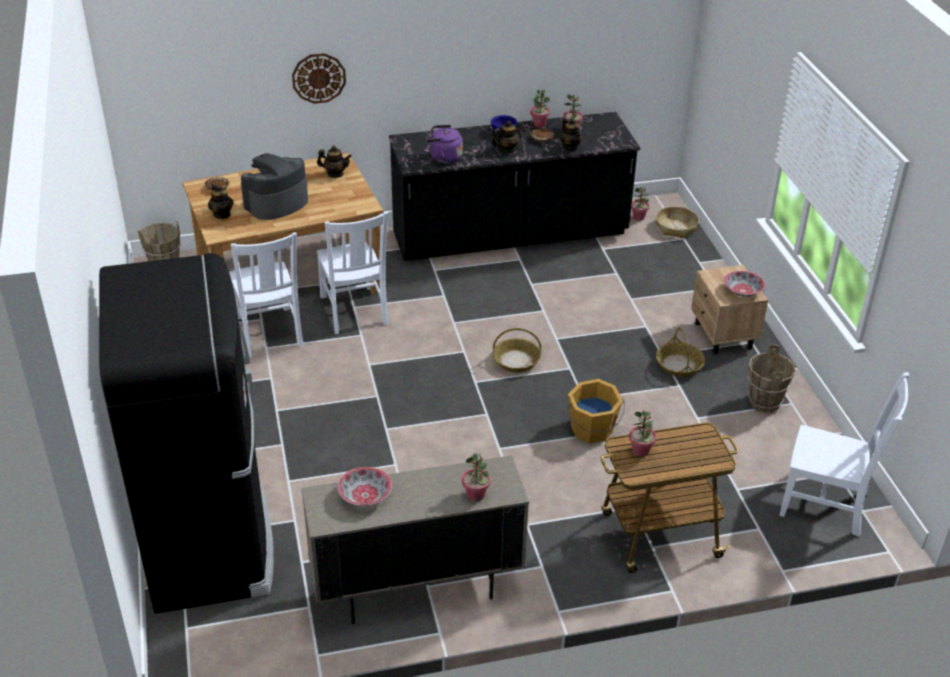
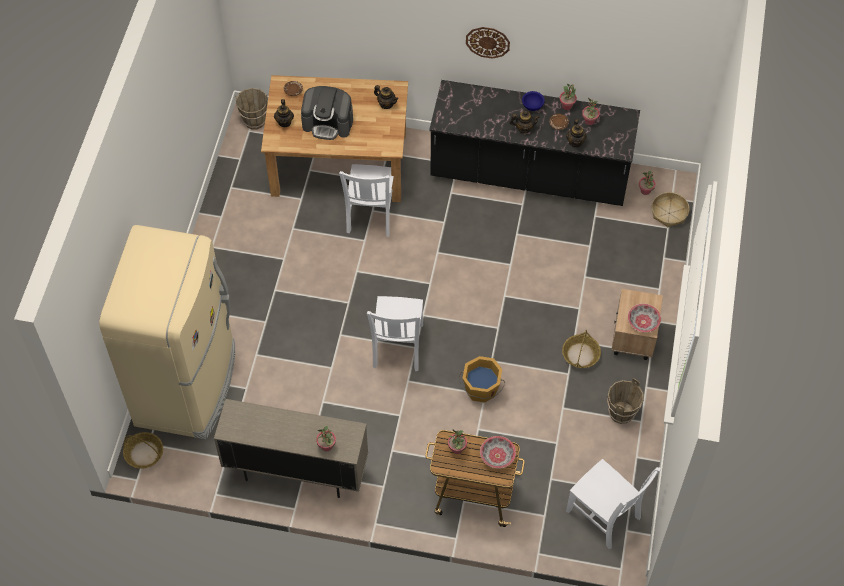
camera: 25 degrees right, 20 degrees up
black fridge [99,253,274,614] -> beige fridge [99,225,235,439]
white chair [229,232,304,357] -> white chair moved to [367,296,423,371]
coffee machine [241,153,308,220] -> coffee machine turned 150 degrees counterclockwise [301,86,353,140]
wall clock [292,53,346,104] -> wall clock moved to [466,27,510,59]
bowl [338,467,392,506] -> bowl moved to [480,436,516,468]
purple kettle [425,125,463,163] -> none
basket [493,328,541,373] -> basket moved to [123,432,163,469]

